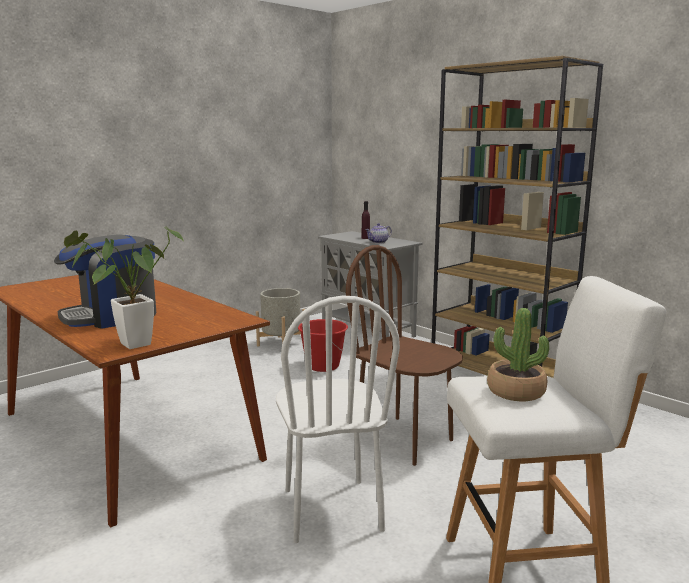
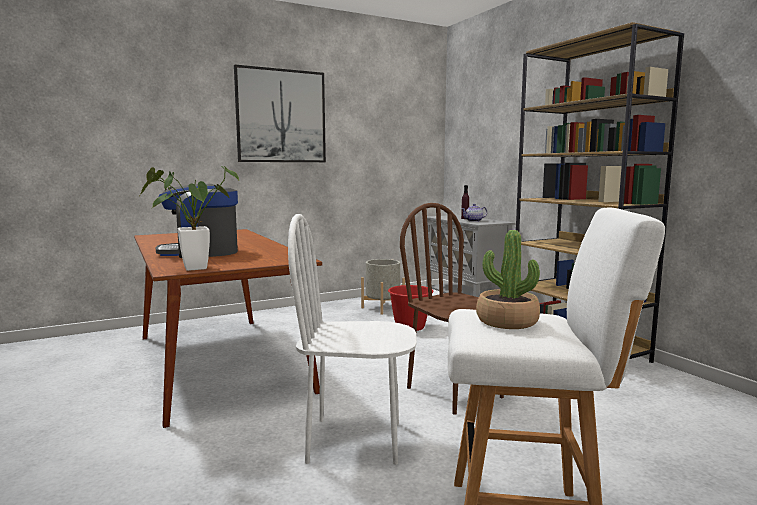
camera: 15 degrees right, 5 degrees down
white chair [276,295,400,543] -> white chair turned 90 degrees clockwise [288,214,417,465]
none -> picture [234,65,326,162]

